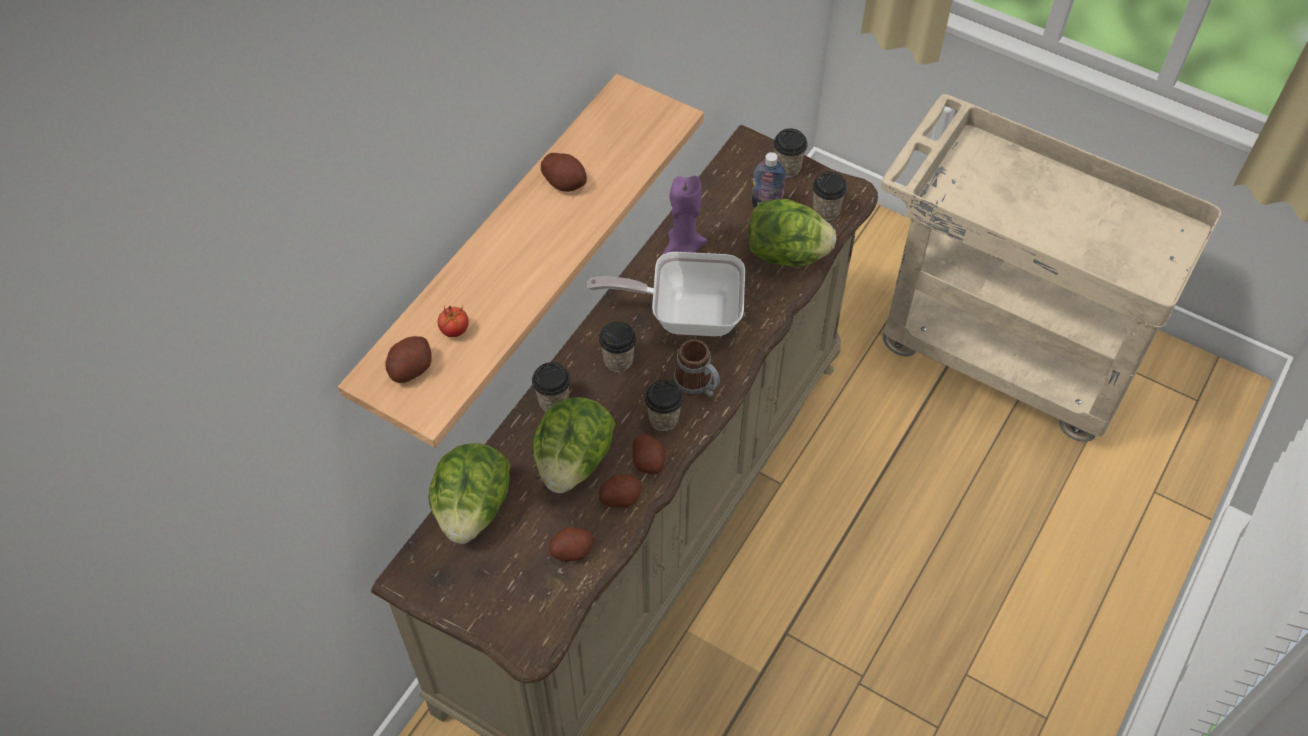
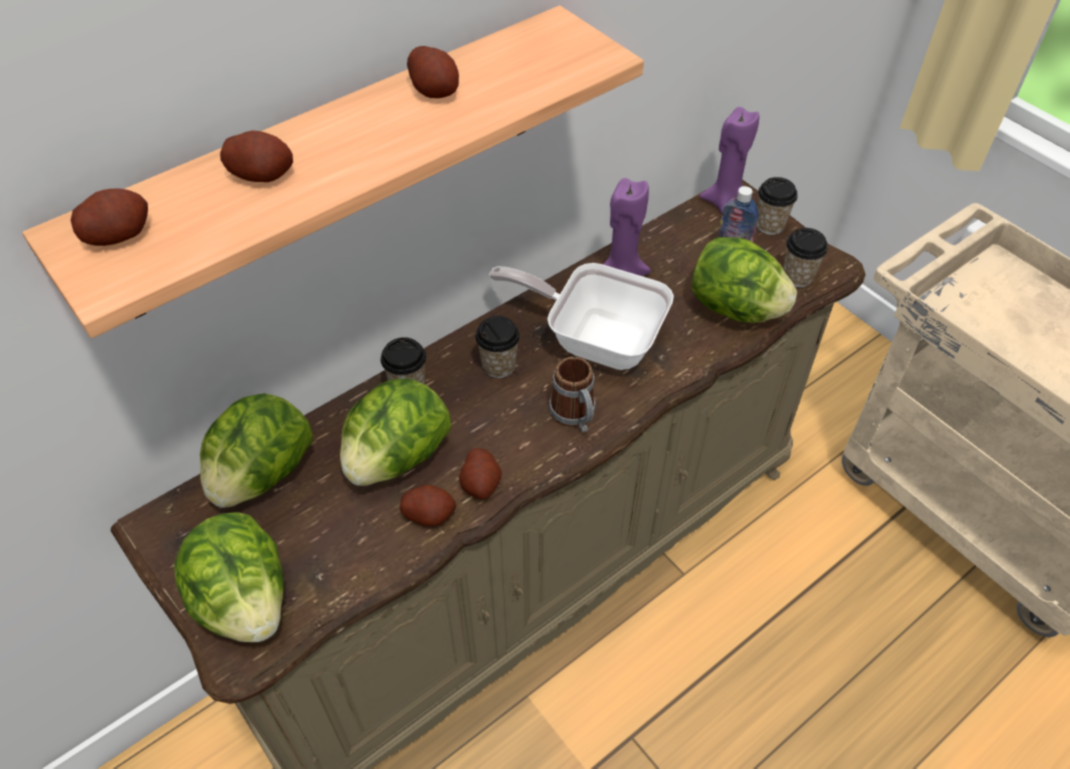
camera: 20 degrees right, 5 degrees down
tomato [438,305,469,337] -> none
potato [549,527,594,561] -> potato moved to [220,130,293,182]
cup [645,380,683,431] -> none
none -> lettuce [174,512,283,643]
none -> purple candle [700,107,759,214]

